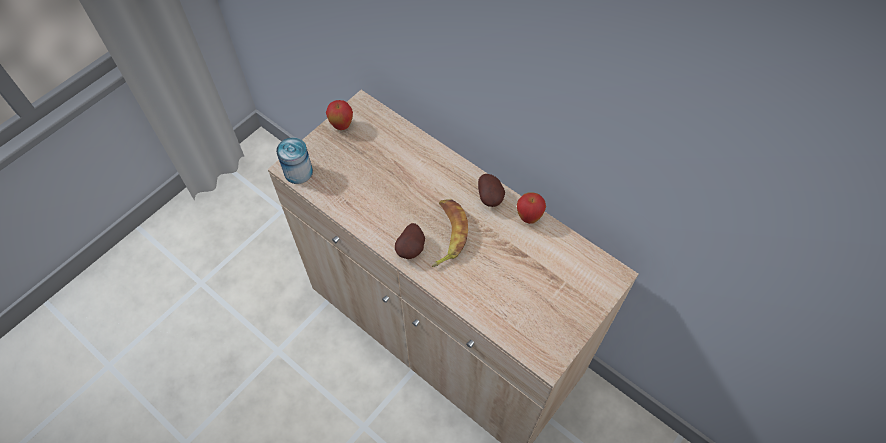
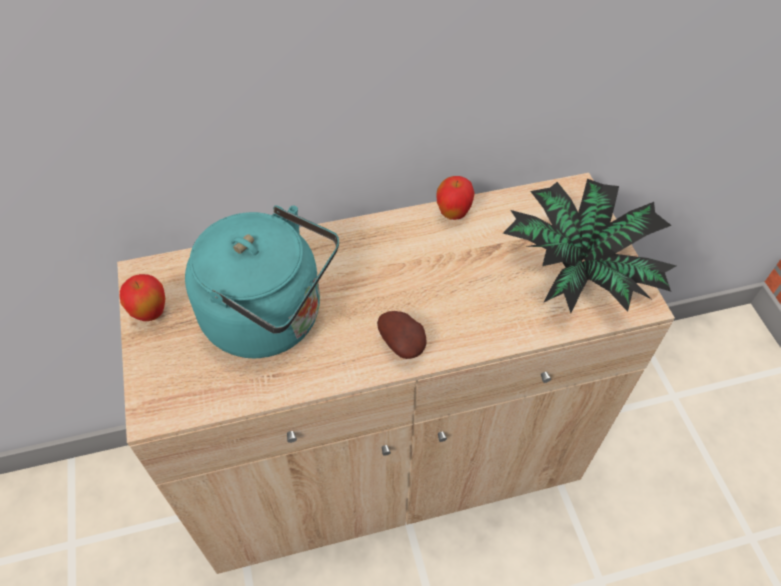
camera: 55 degrees left, 5 degrees down
can [276,137,313,184] -> none
banana [432,199,468,267] -> none
potato [478,174,505,207] -> none
none -> turquoise kettle [185,205,339,358]
none -> potted plant [503,179,676,313]

